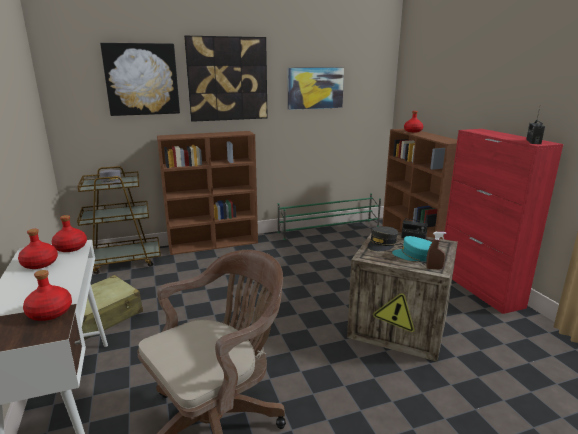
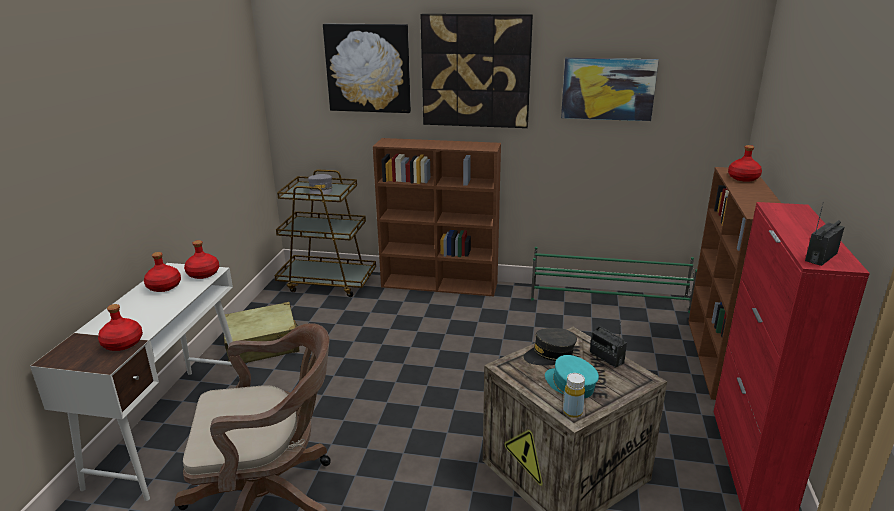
camera: 30 degrees right, 5 degrees up
brown spray bottle [426,232,446,269] -> yellow bottle [563,373,585,418]

